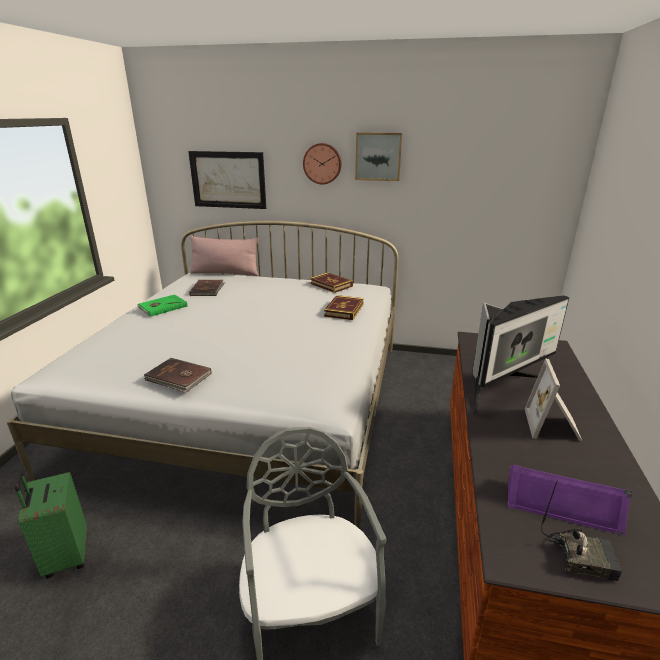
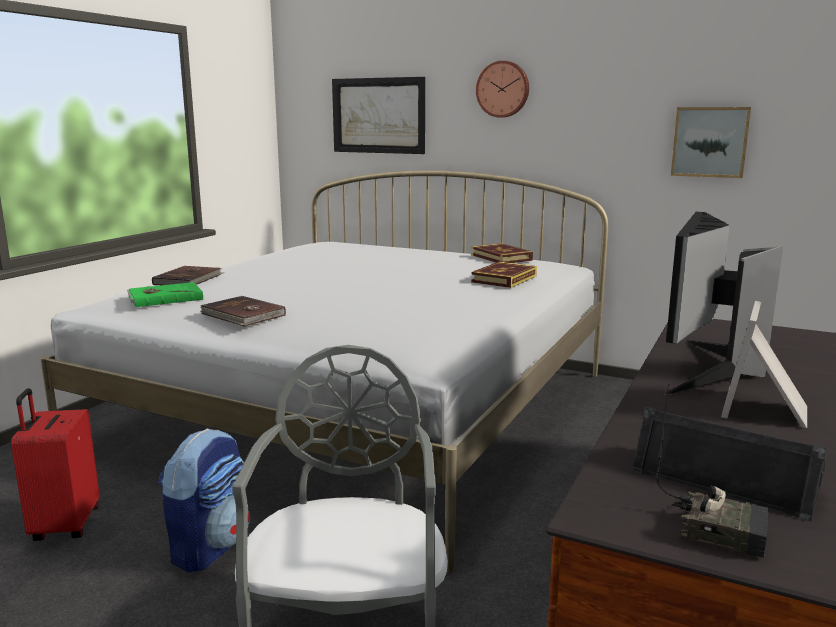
camera: 15 degrees right, 10 degrees down
green suitcase [15,472,87,579] -> red suitcase [11,388,99,541]
green book [137,294,187,317] -> green book moved to [127,282,203,307]
brown book [189,280,225,296] -> brown book moved to [152,266,224,285]
pink pillow [190,236,259,276] -> none
picture [355,132,402,181] -> picture moved to [671,107,751,178]
monitor [472,295,570,415] -> monitor turned 135 degrees clockwise [665,212,783,395]
purple speaker [507,465,632,536] -> black speaker [631,407,827,522]
none -> backpack [158,428,250,573]

